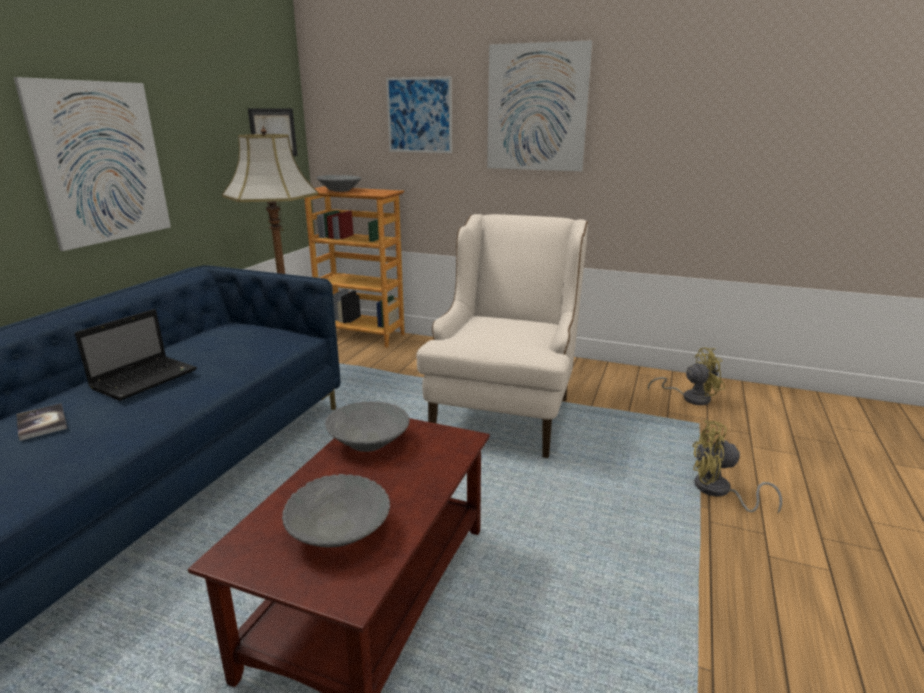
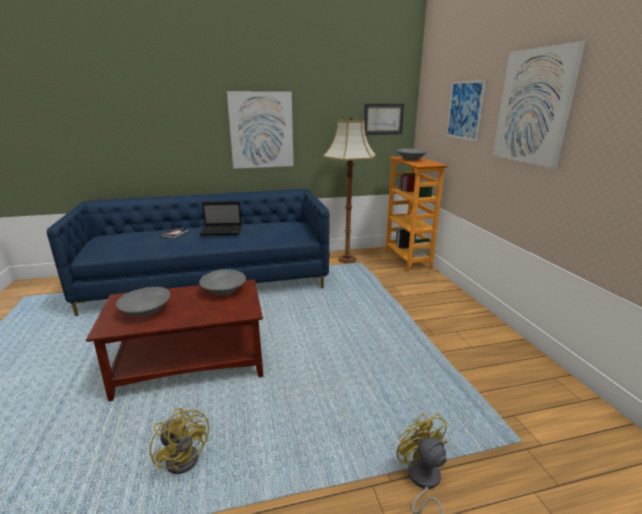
camera: 55 degrees right, 0 degrees up
beige armchair [417,214,588,458] -> none
yellow fan [648,348,725,405] -> yellow fan moved to [150,408,209,474]

